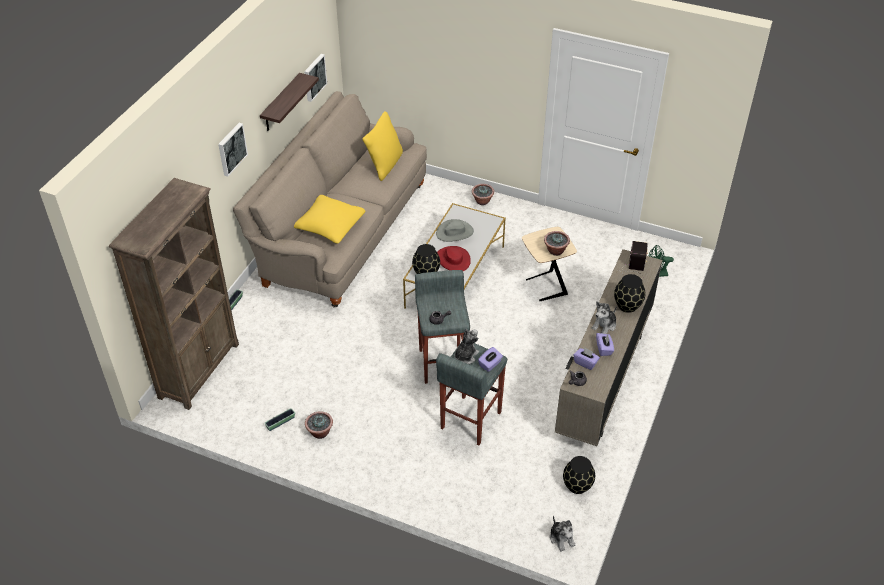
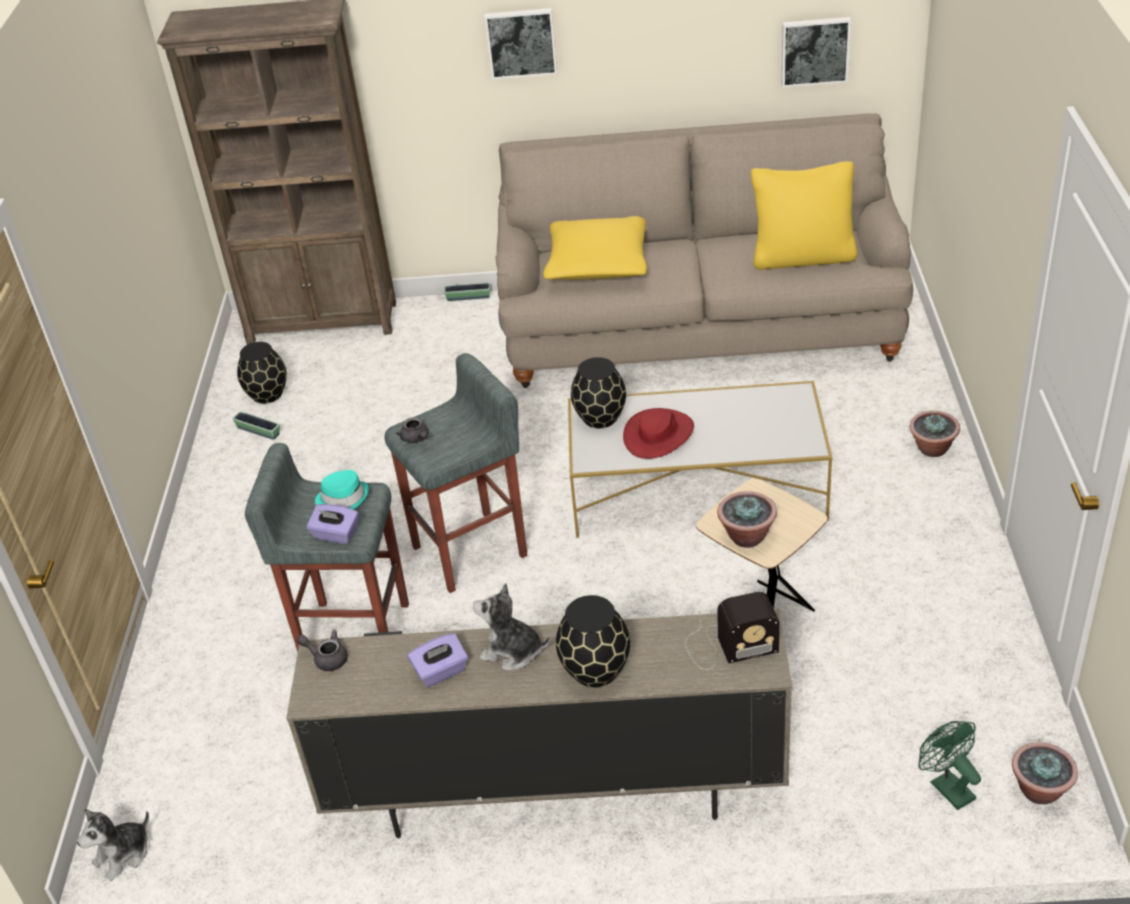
camera: 70 degrees right, 5 degrees down
shelf [260,73,319,131] -> none
potted plant [305,411,333,439] -> potted plant moved to [1012,743,1078,804]
grey hat [436,219,474,242] -> none
plush toy [454,329,479,364] -> turquoise hat [315,470,369,510]
black vase [563,456,595,494] -> black vase moved to [237,342,287,404]
purple tissue box [573,347,600,370] -> none

